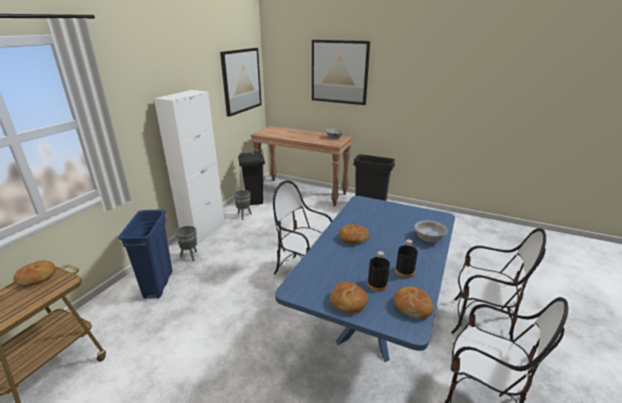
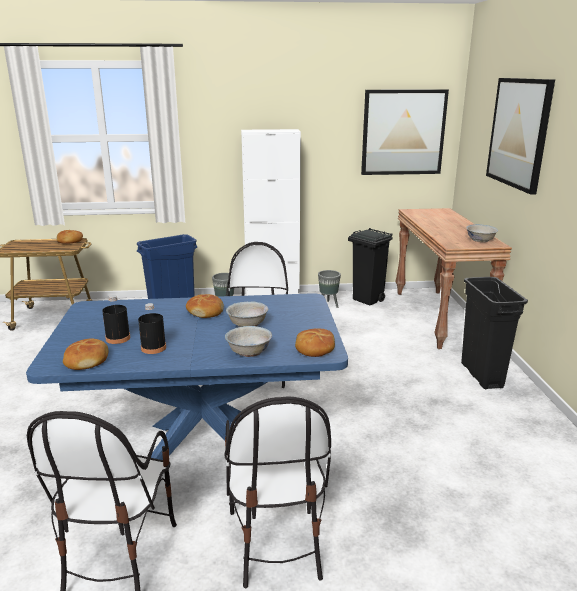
camera: 60 degrees right, 5 degrees down
bread [330,282,368,313] -> bread moved to [295,328,335,357]
none -> white bowl [226,301,268,327]

